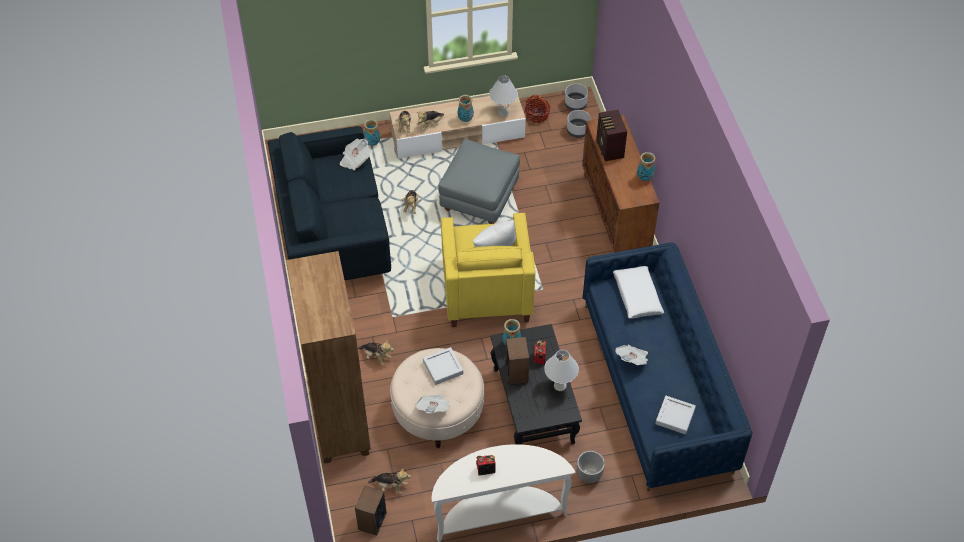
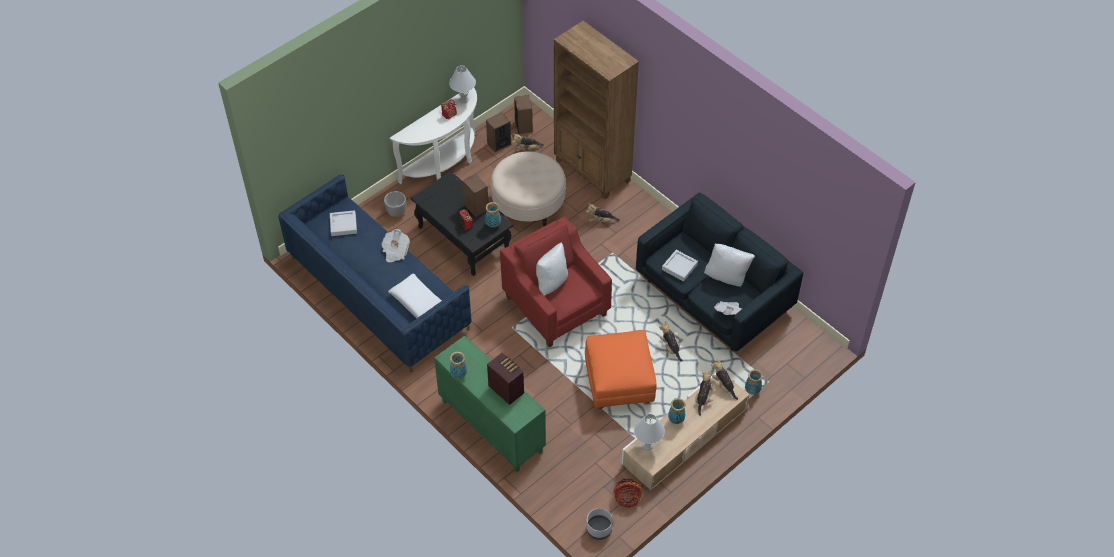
camera: 150 degrees right, 0 degrees up
newspaper [415,394,450,413] -> none
grey tray [423,347,463,385] -> grey tray moved to [662,250,698,281]
grey ottoman [438,139,520,224] -> orange ottoman [585,330,657,409]
yellow armchair [441,212,536,327] -> red armchair [500,216,612,348]
white table lamp [544,350,579,391] -> white table lamp moved to [449,65,476,103]
grey planter [567,110,591,138] -> none
brown cabinet [582,115,659,253] -> green cabinet [434,335,546,472]
none -> speaker [486,112,511,152]
none -> white pillow [704,244,755,287]

